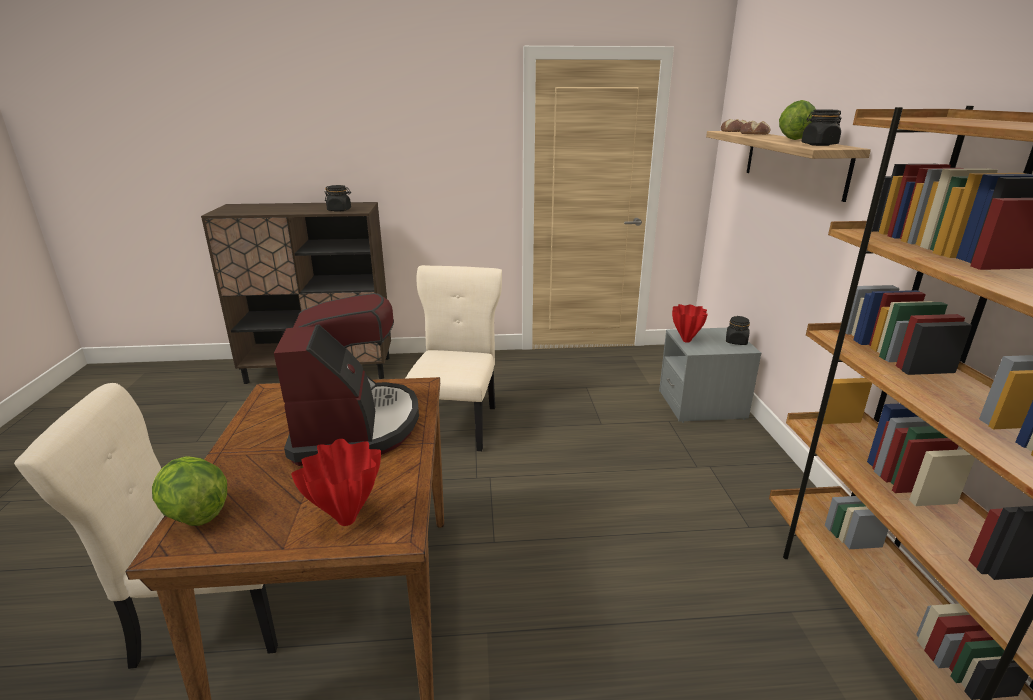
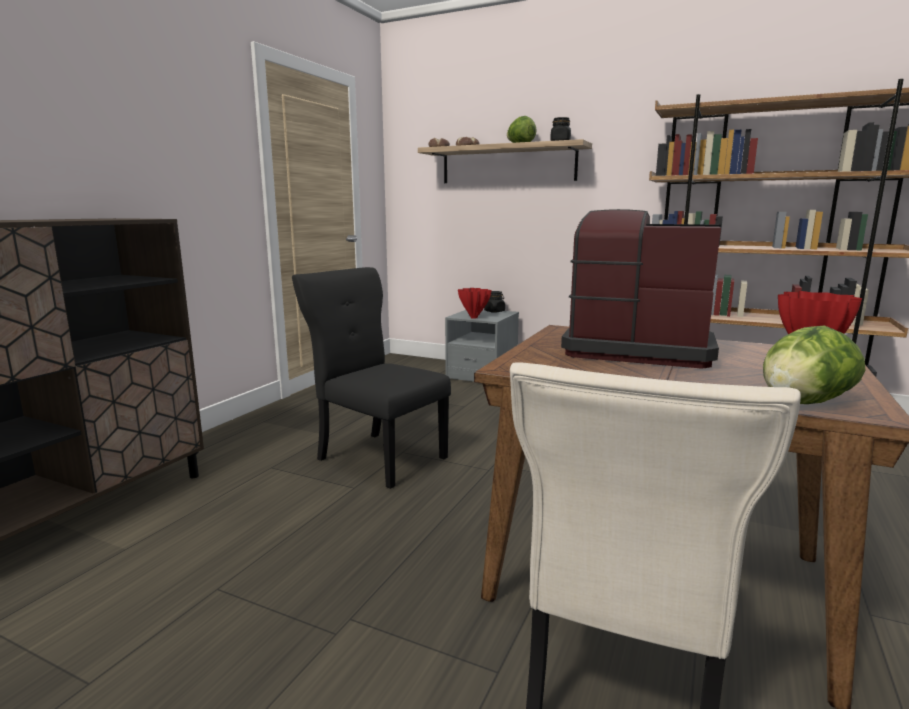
camera: 60 degrees left, 10 degrees down
black jar [325,185,351,212] -> none
beige chair [405,265,502,451] -> black chair [292,267,451,489]

